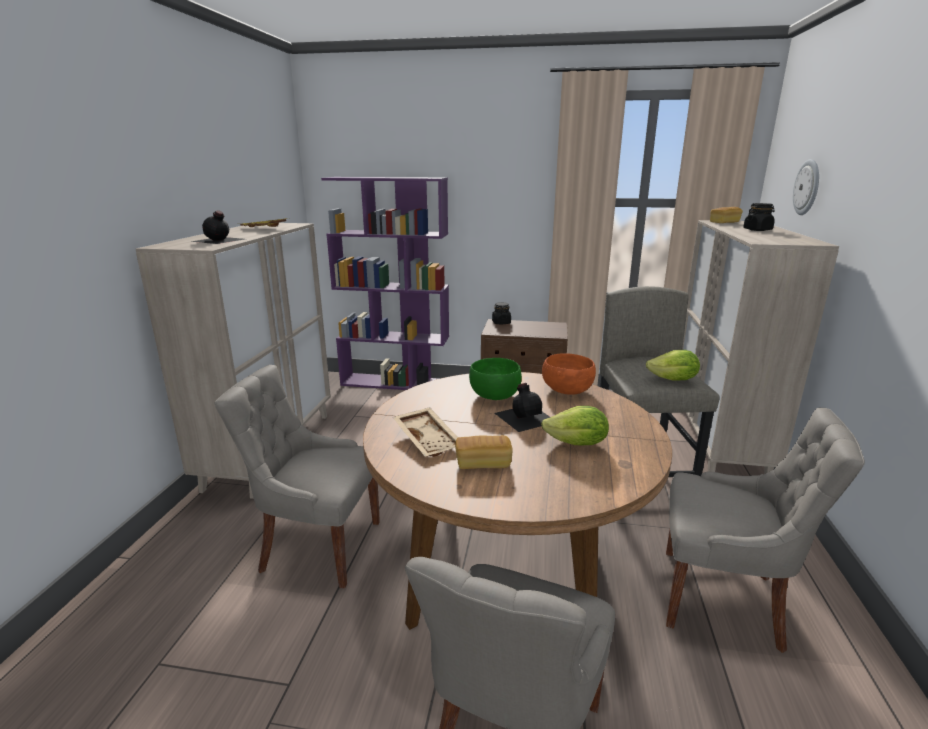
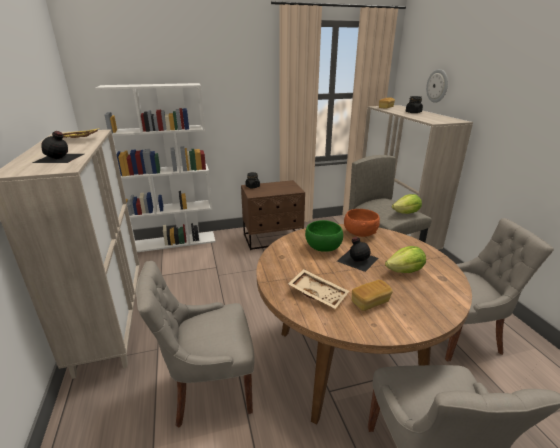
camera: 25 degrees left, 5 degrees up
purple bookcase [321,177,449,390] -> white bookcase [95,83,215,252]

